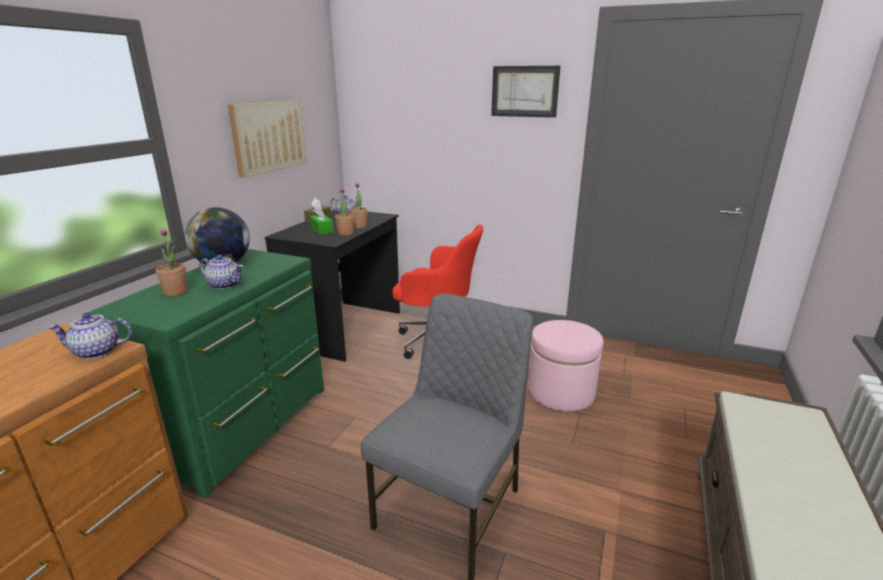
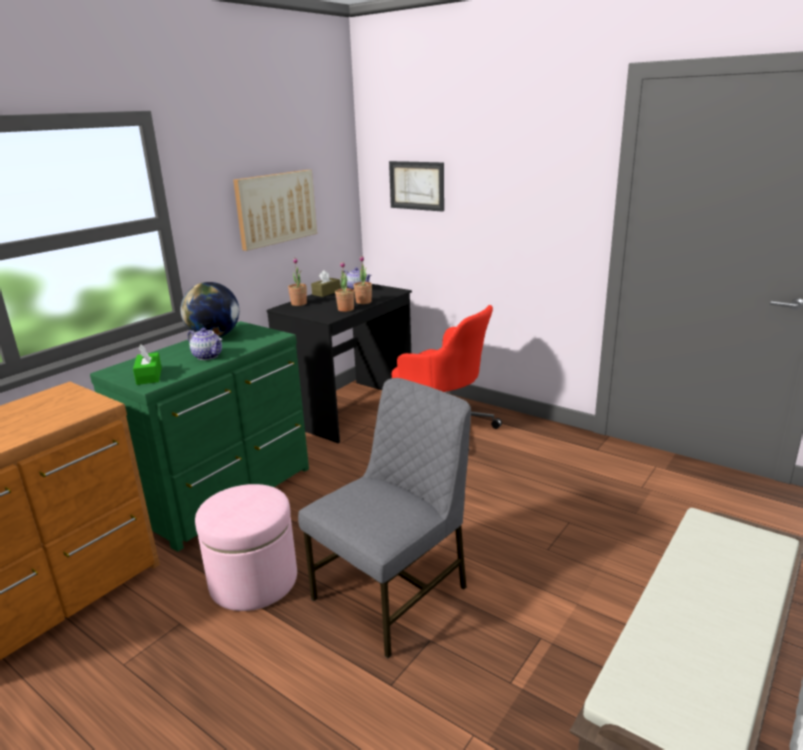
camera: 15 degrees right, 0 degrees up
teapot [48,313,132,359] -> none
potted plant [156,228,188,296] -> potted plant moved to [288,258,307,306]
green tissue box [310,207,334,234] -> green tissue box moved to [133,345,162,385]
picture [491,66,560,118] -> picture moved to [389,161,444,212]
pink ottoman [528,320,603,412] -> pink ottoman moved to [195,484,297,611]

